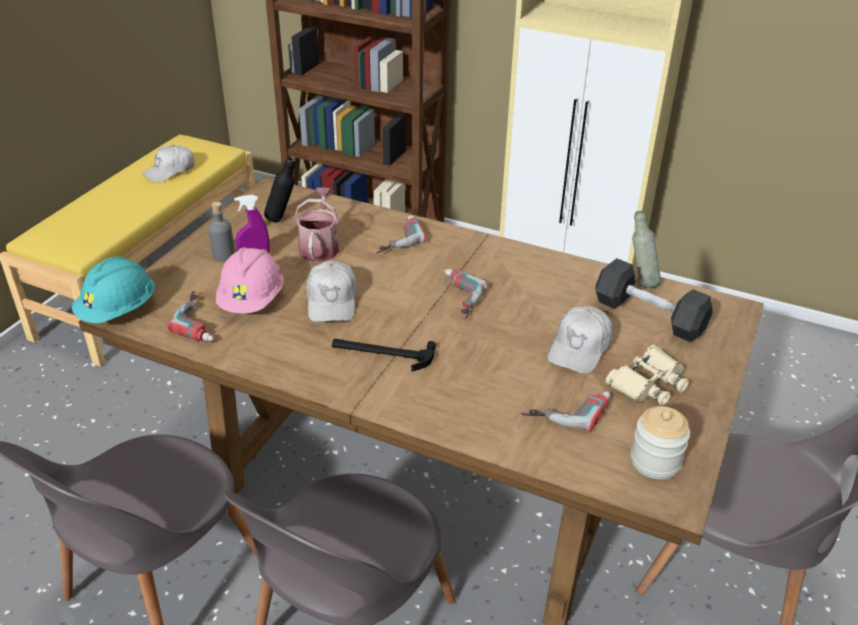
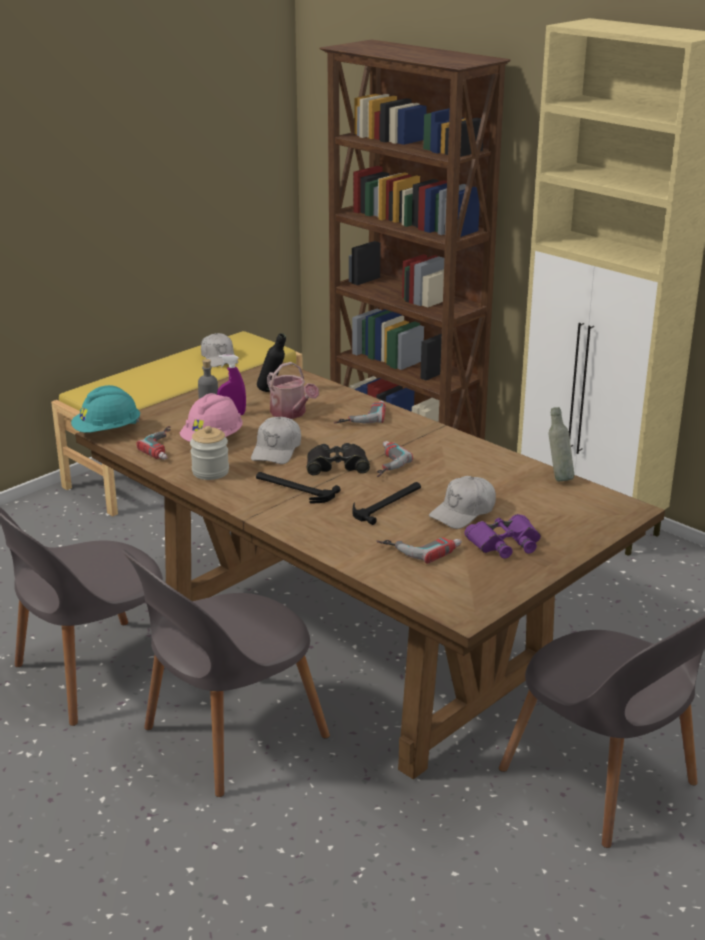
camera: 20 degrees right, 10 degrees down
white cap [142,145,194,183] -> white cap turned 90 degrees counterclockwise [201,333,238,367]
watering can [294,188,339,262] -> watering can turned 120 degrees clockwise [267,362,319,419]
grey dumbbell [595,258,713,342] -> none
beige binoculars [606,345,689,406] -> purple binoculars [464,514,541,559]
jar [631,406,690,479] -> jar moved to [190,426,229,480]
none -> black binoculars [307,443,370,475]
none -> hammer [353,482,421,525]

